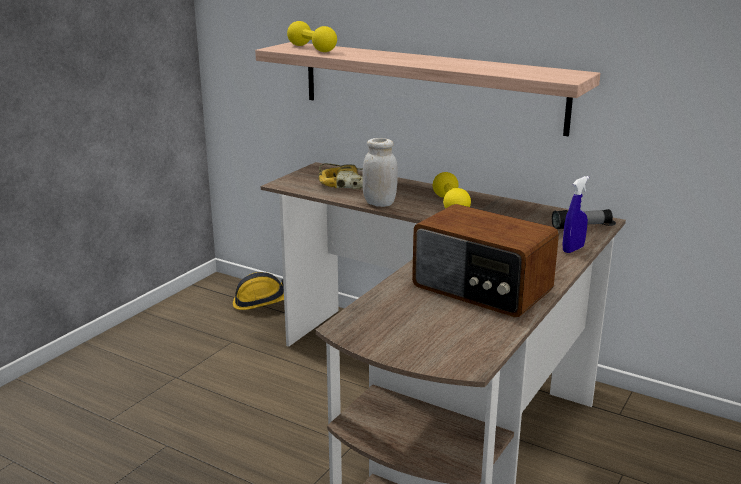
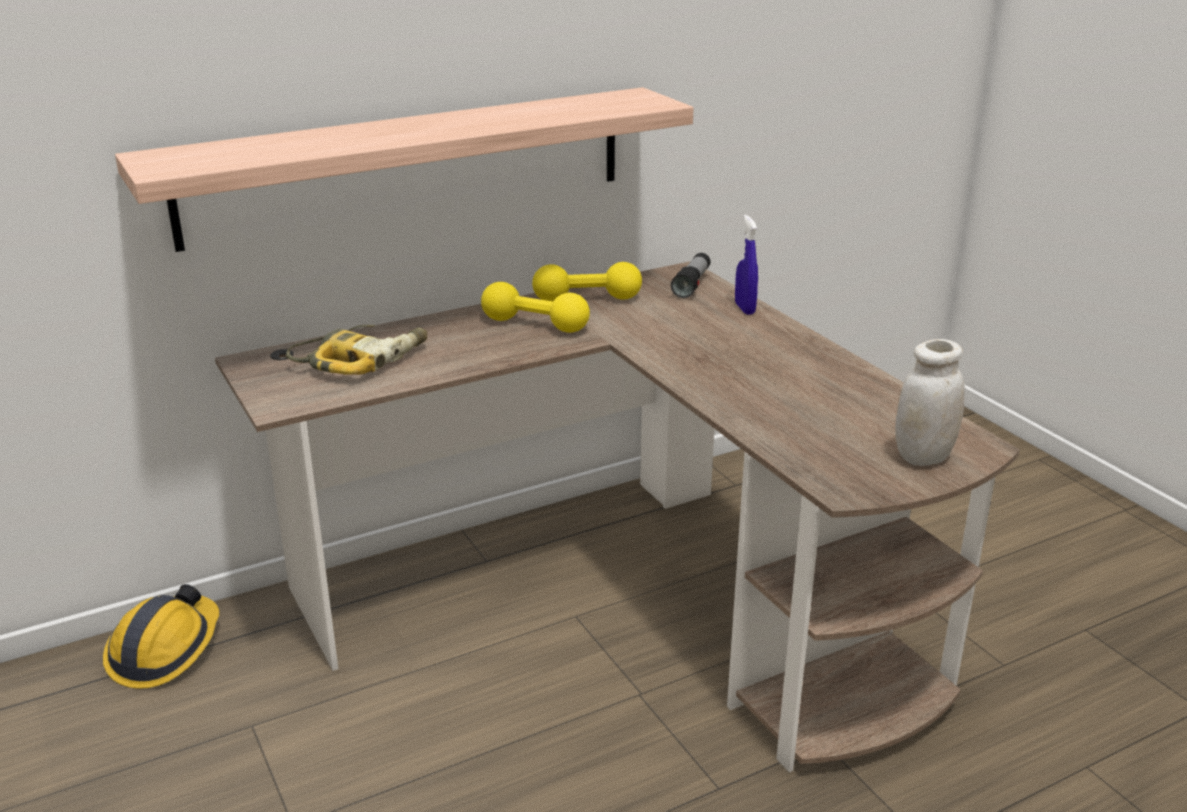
camera: 60 degrees left, 5 degrees up
yellow dumbbell [287,21,337,52] -> yellow dumbbell moved to [532,262,642,301]
white jar [362,138,398,207] -> white jar moved to [895,339,965,466]
radio [412,204,559,317] -> none

